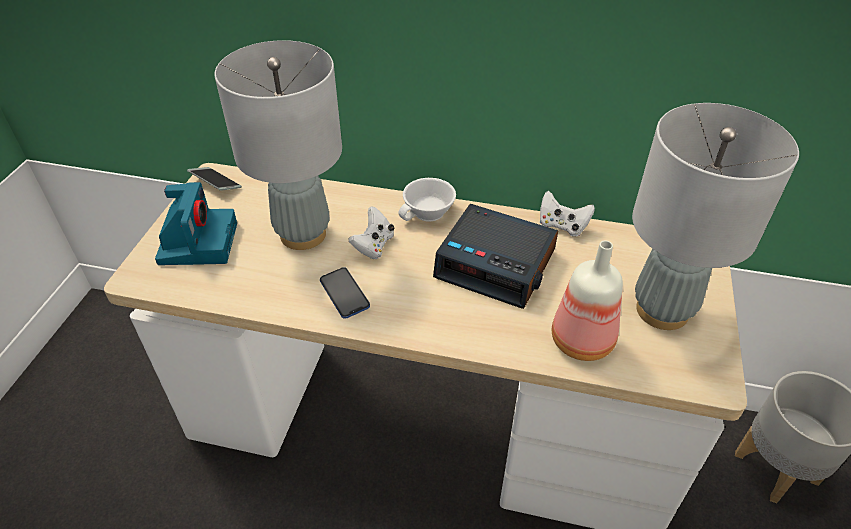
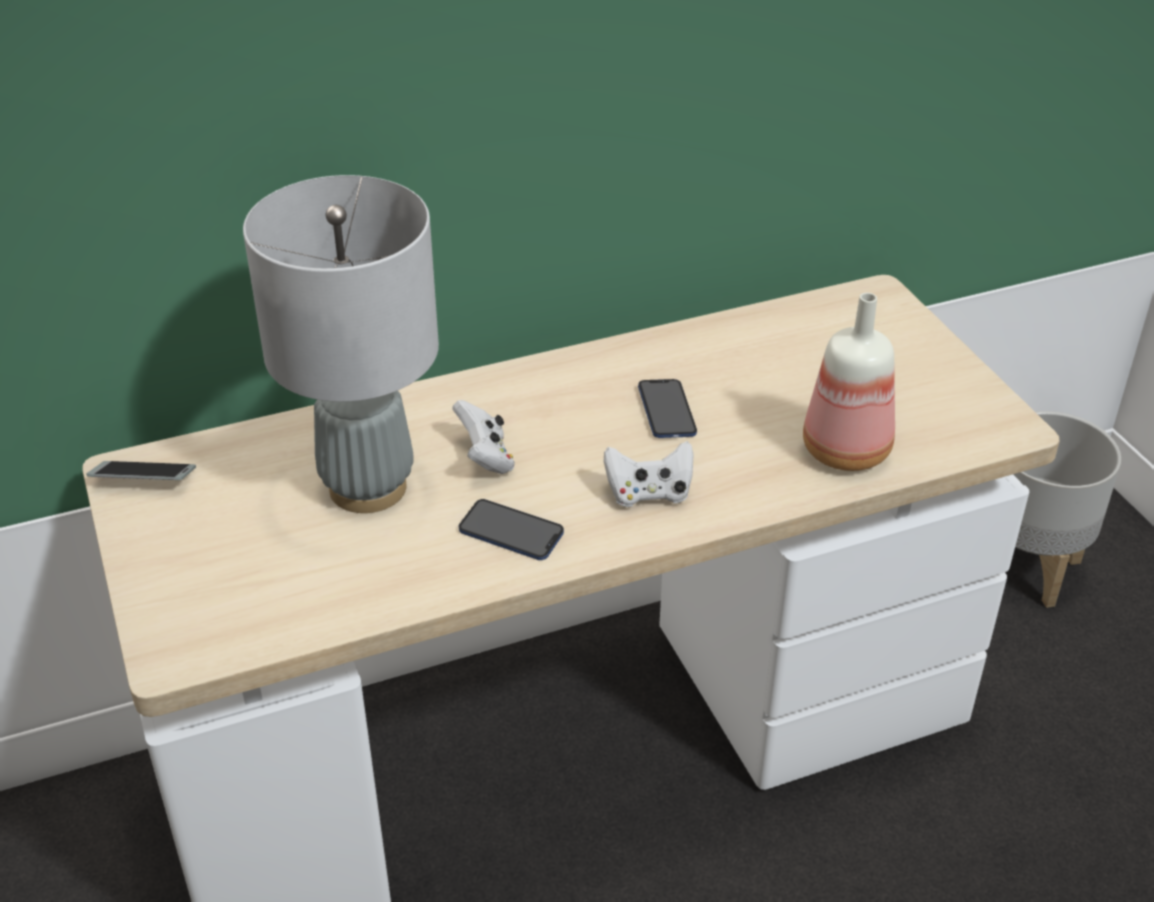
camera: 35 degrees left, 5 degrees down
camera [155,182,237,265] -> none
white cup [398,178,456,221] -> none
alarm clock [433,204,558,309] -> phone [638,379,697,438]
white game controller [540,191,595,237] -> white game controller moved to [604,441,694,507]
grey table lamp [632,103,799,330] -> none

